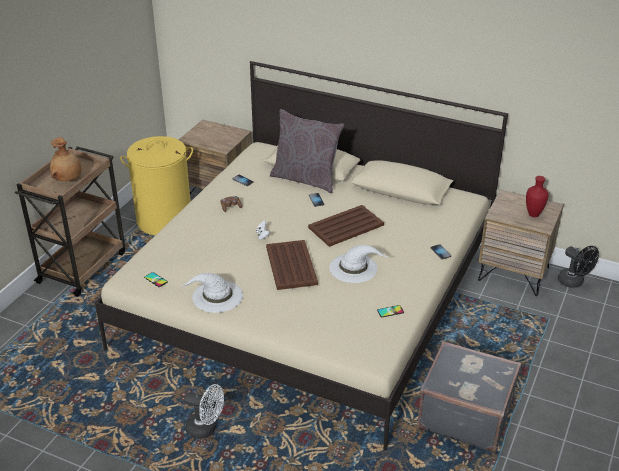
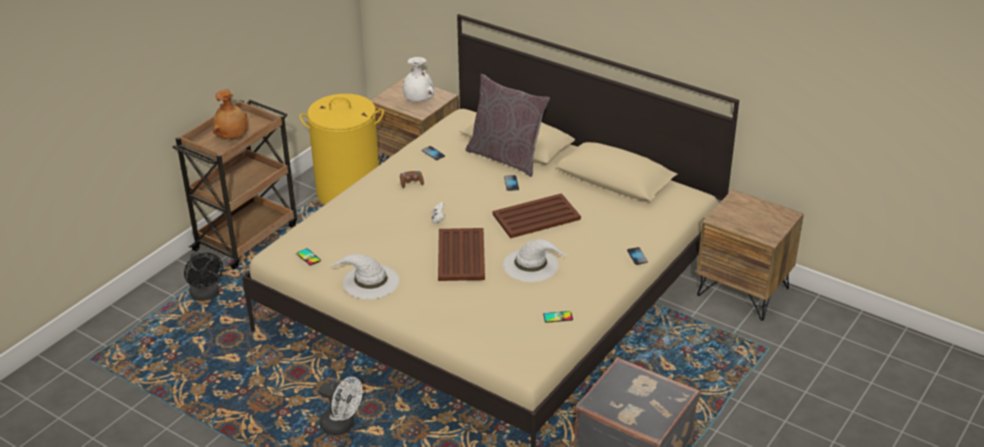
camera: 10 degrees right, 0 degrees up
red vase [526,176,549,217] -> none
black fan [558,246,599,288] -> black fan moved to [184,252,223,301]
none -> white vase [403,57,434,101]

